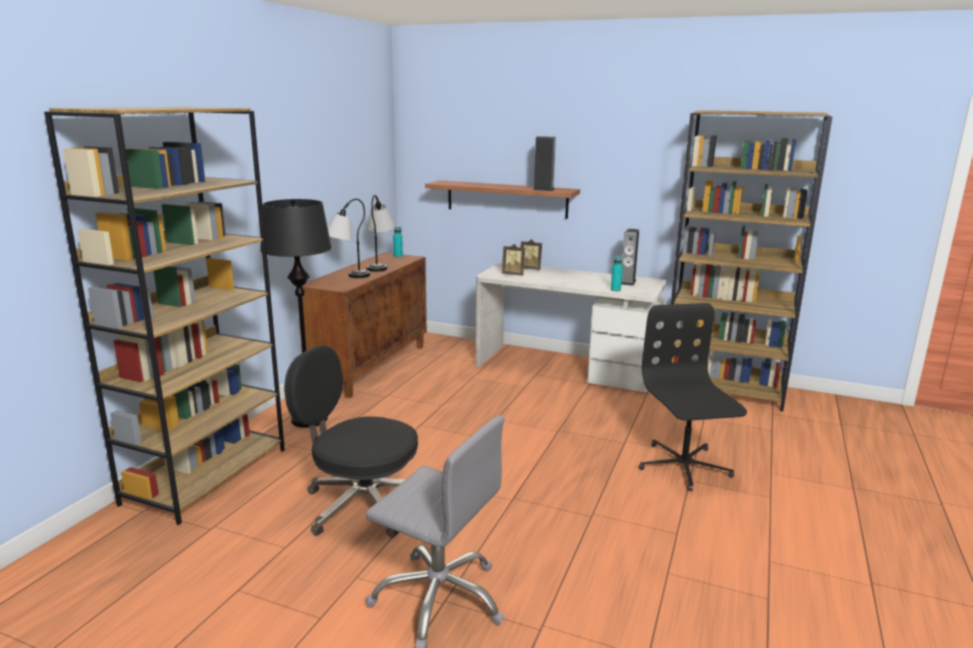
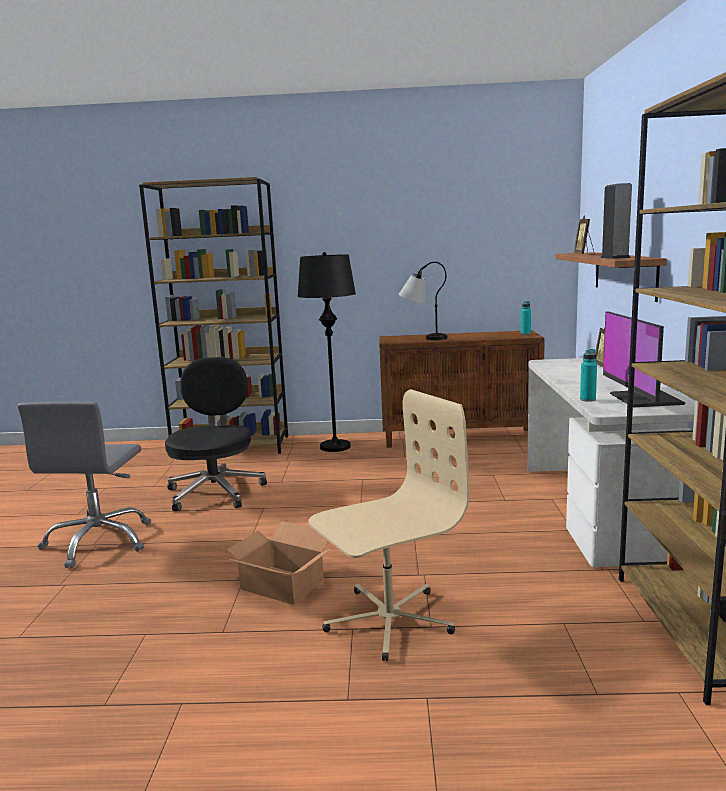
camera: 70 degrees right, 5 degrees down
table lamp [366,195,394,272] -> none
picture frame [502,244,525,276] -> picture frame moved to [574,215,594,255]
speaker [621,229,639,286] -> monitor [603,311,685,407]
black office chair [639,303,747,491] -> beige office chair [308,389,470,661]
none -> cardboard box [224,521,332,605]

